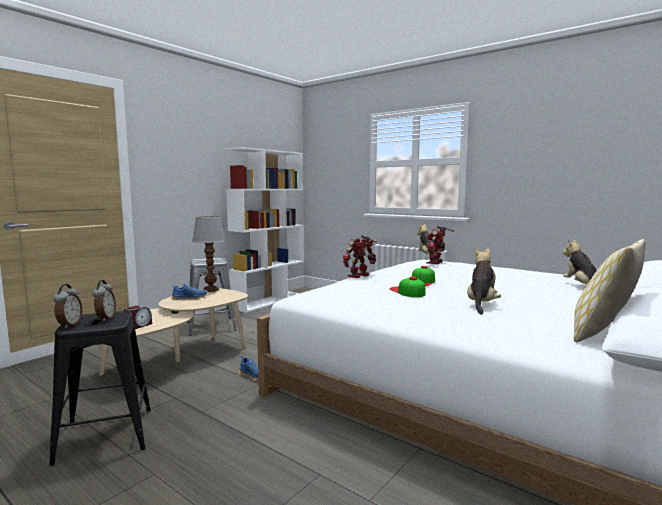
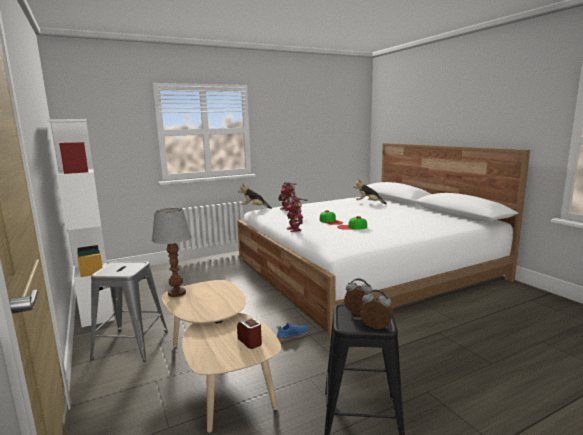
camera: 65 degrees left, 5 degrees up
blue shoe [171,283,208,300] -> none
plush toy [467,248,501,315] -> none
pillow [574,239,646,342] -> none

